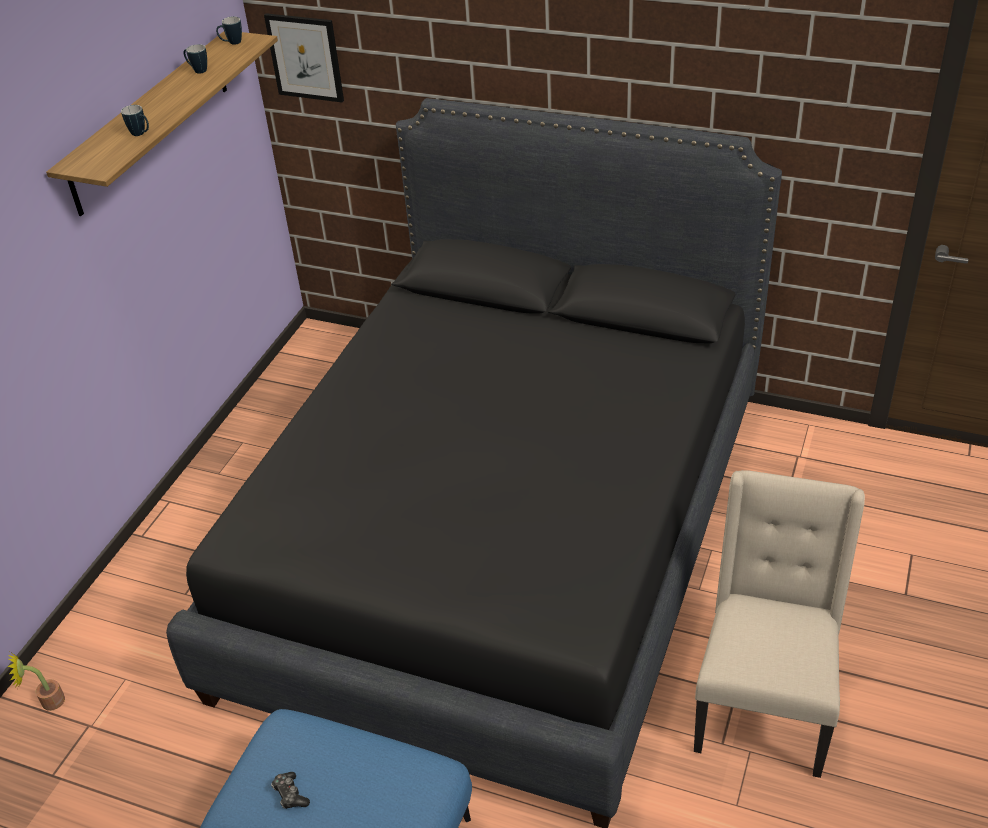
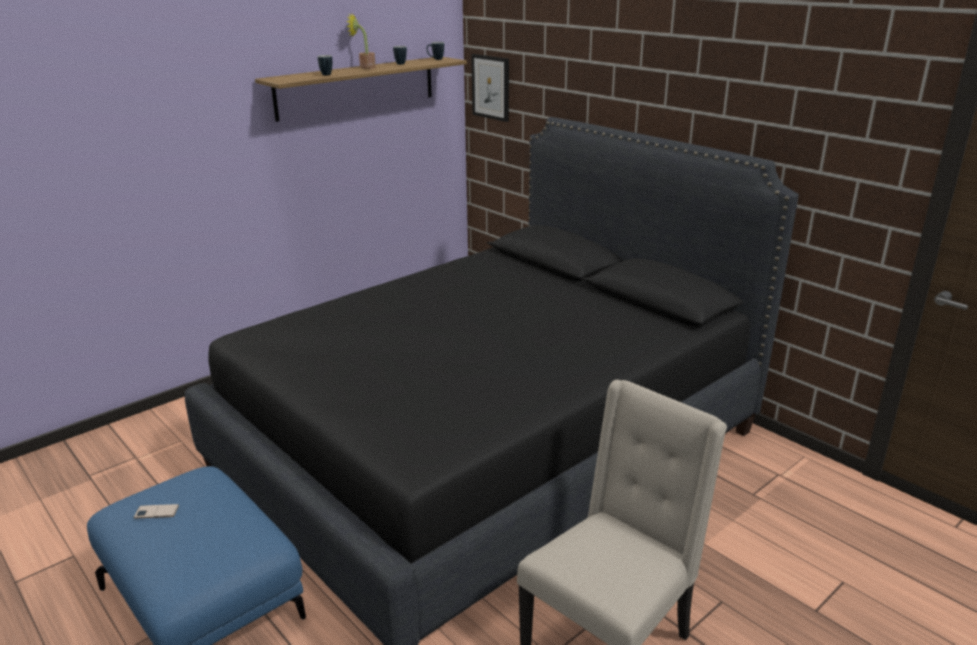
camera: 25 degrees right, 15 degrees down
potted plant [7,652,65,711] -> potted plant moved to [346,13,376,69]
game controller [271,772,310,809] -> phone [133,504,179,519]

